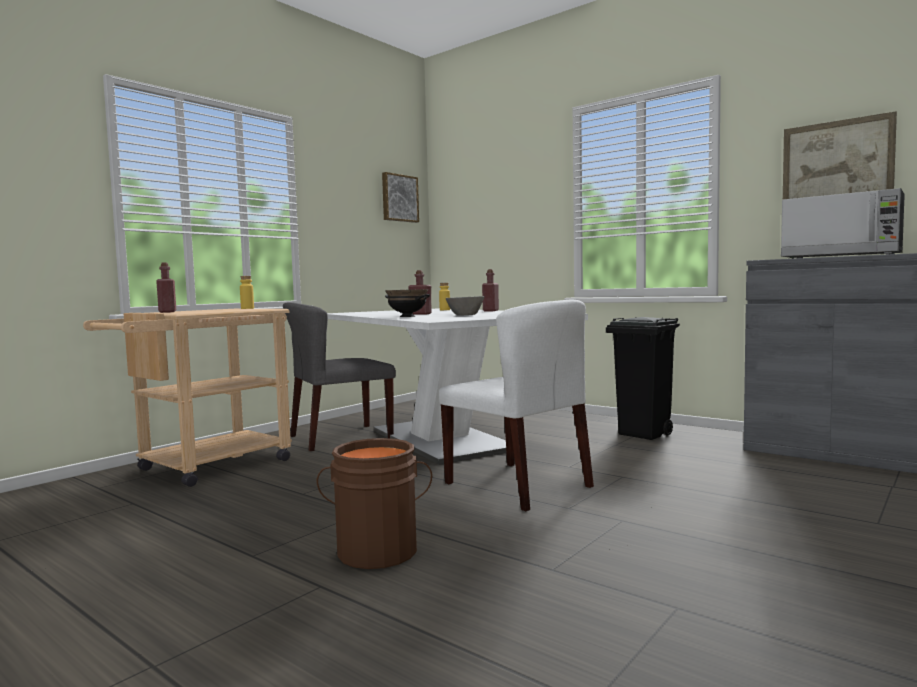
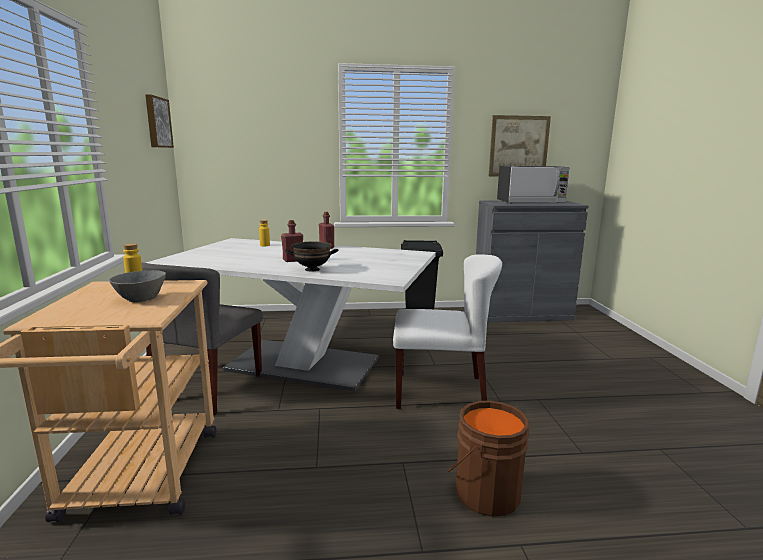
camera: 45 degrees left, 10 degrees up
red bottle [156,262,176,313] -> none
grey bowl [446,296,485,316] -> grey bowl moved to [109,270,166,302]

